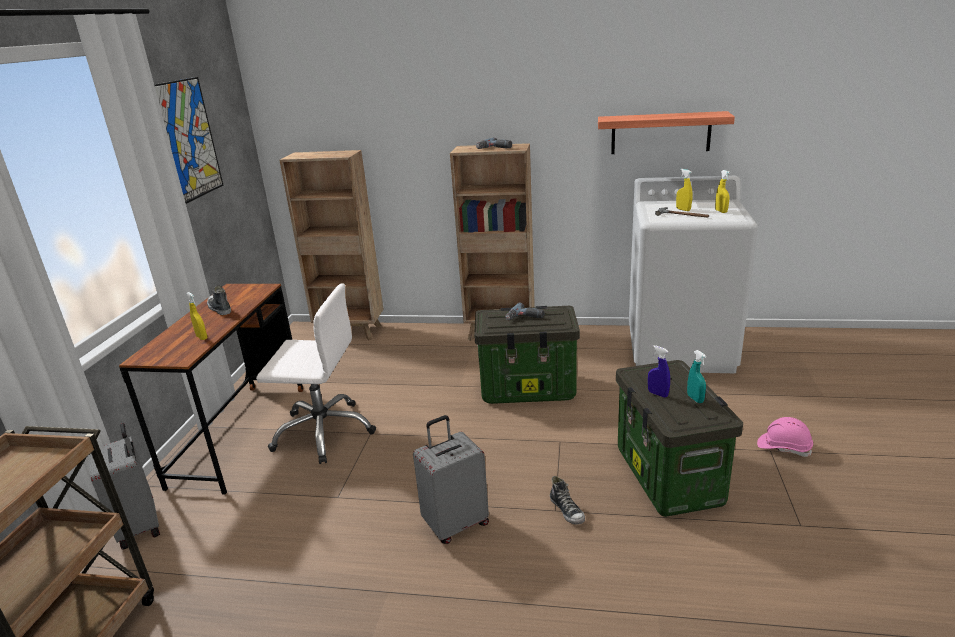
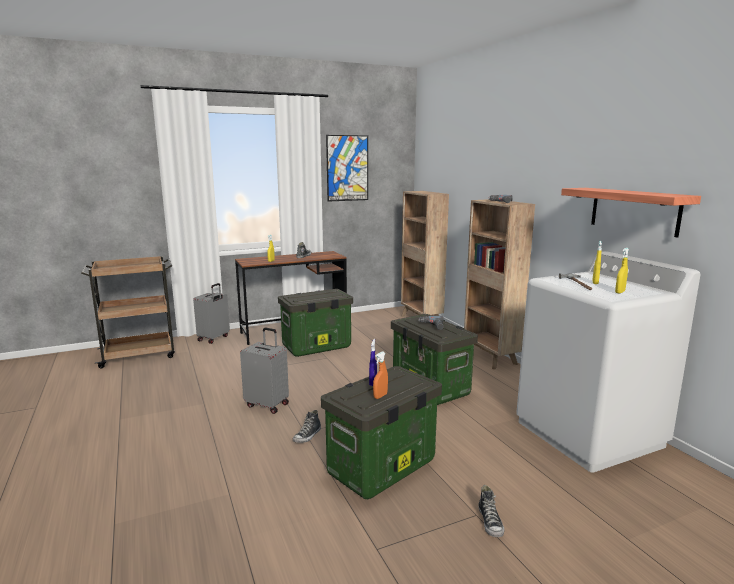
camera: 55 degrees right, 10 degrees down
white office chair [256,283,376,464] -> storage box [278,289,353,357]
turquoise spray bottle [687,350,707,403] -> orange spray bottle [373,351,388,399]
pink hard hat [757,417,813,457] -> shoe [478,485,504,537]

